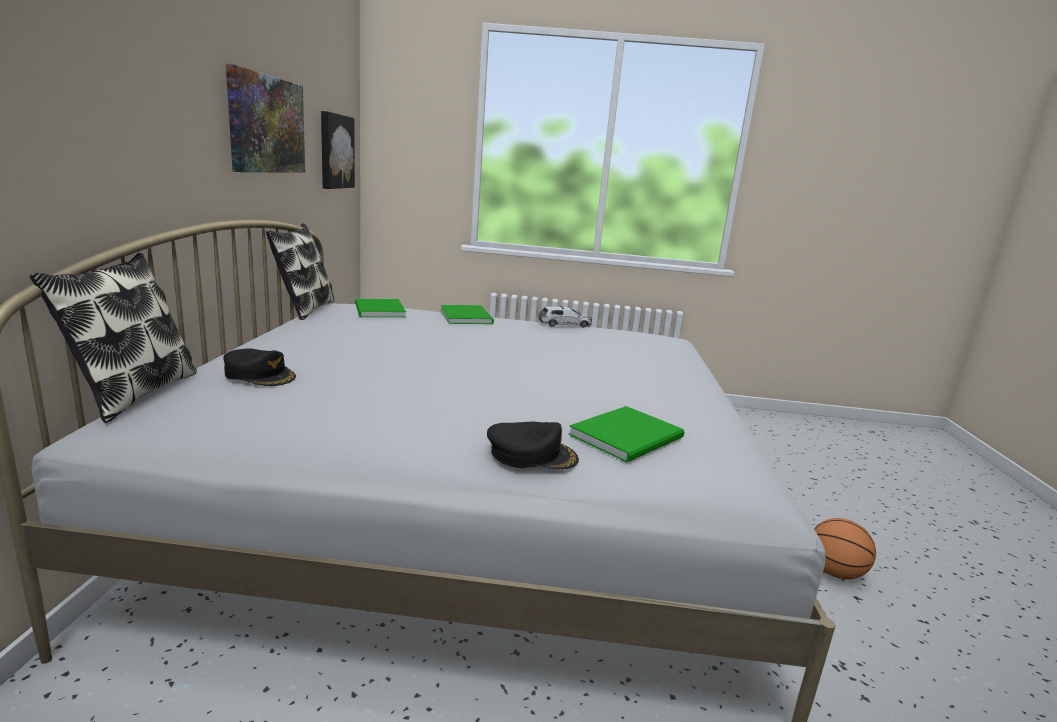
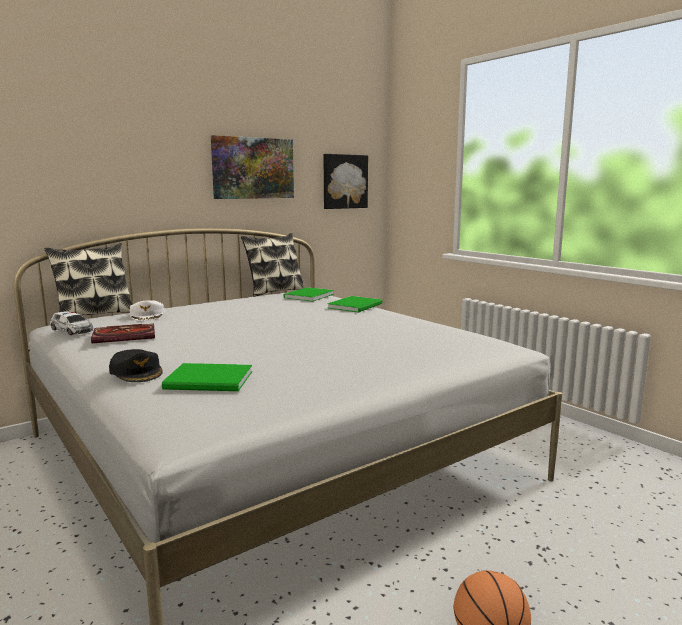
camera: 50 degrees right, 5 degrees down
black cap [223,349,296,386] -> white cap [130,300,165,321]
toy car [539,306,592,328] -> toy car moved to [50,311,93,335]
none -> book [91,324,155,344]

